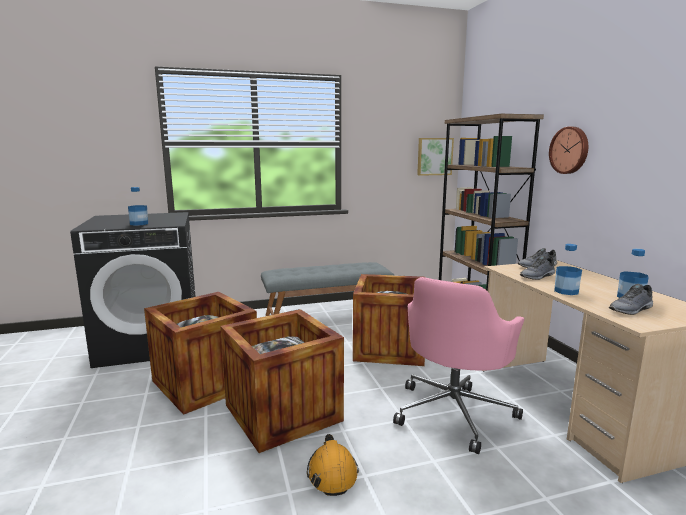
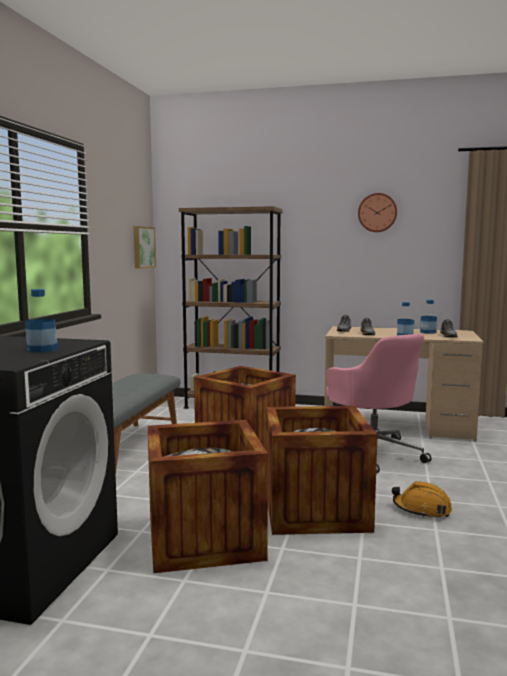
camera: 60 degrees left, 5 degrees down
wall clock [549,127,588,174] -> wall clock moved to [358,193,397,232]

